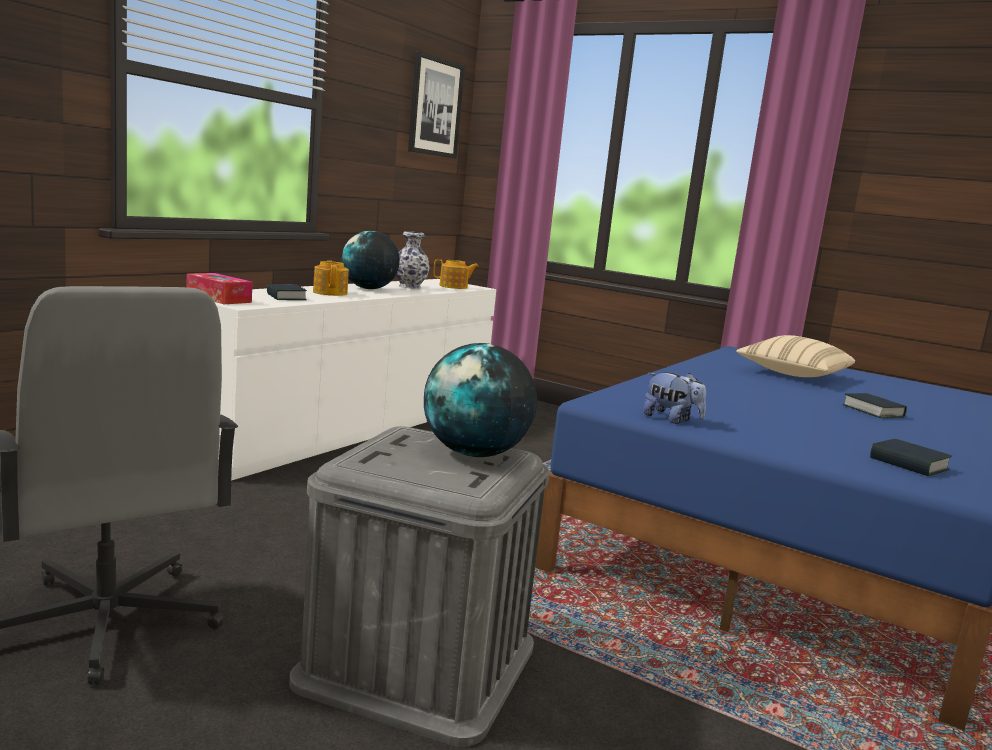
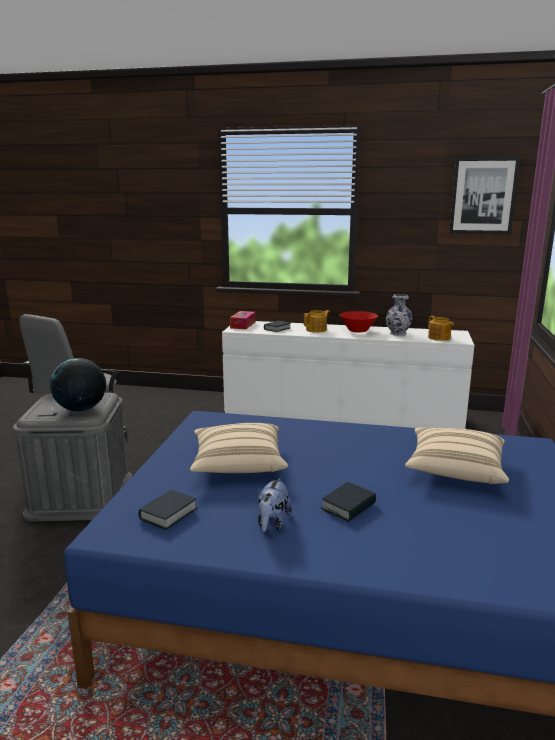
camera: 70 degrees right, 5 degrees up
globe [341,231,400,289] -> red bowl [340,311,378,332]
plush toy [643,372,706,424] -> plush toy moved to [258,477,292,532]
none -> beige pillow [190,423,288,473]

